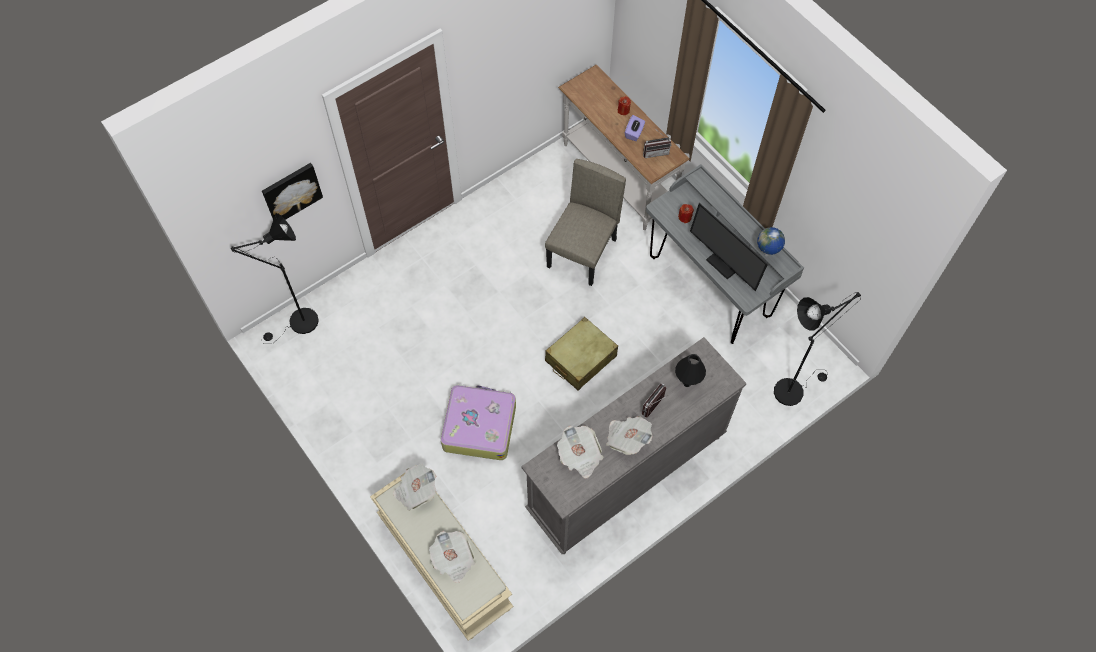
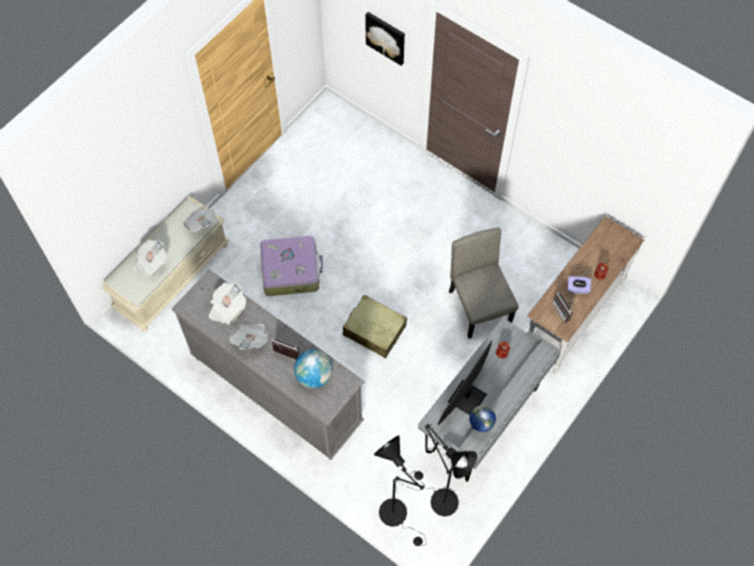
camera: 75 degrees right, 0 degrees up
black floor lamp [231,213,319,341] -> black floor lamp moved to [410,424,477,516]
beige chair [545,159,626,286] -> beige chair turned 120 degrees counterclockwise [449,227,519,339]
black table lamp [675,354,706,387] -> globe [294,350,333,388]

